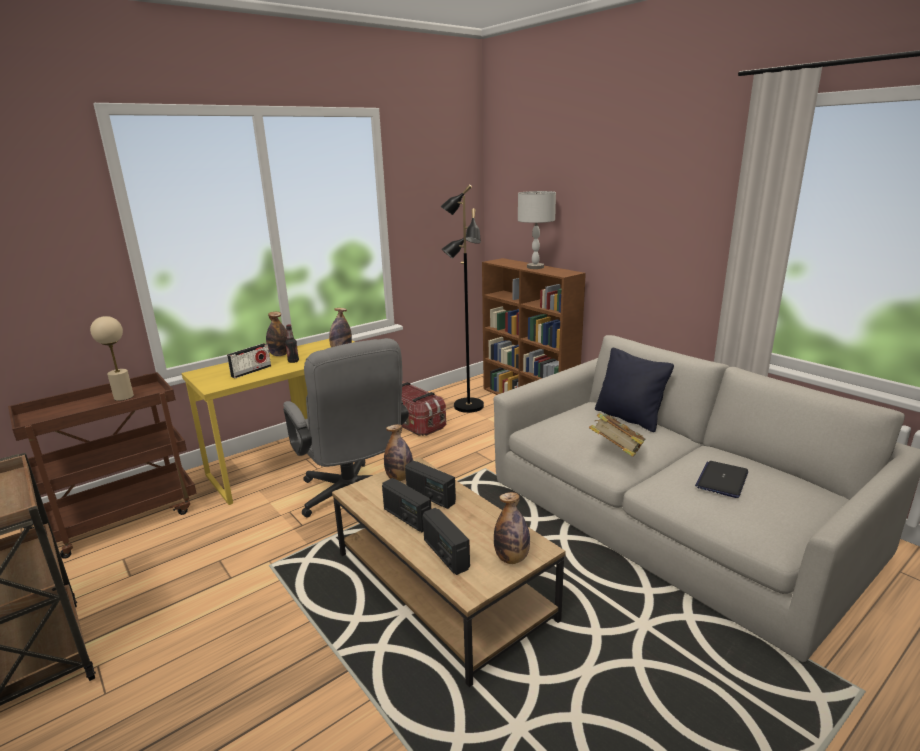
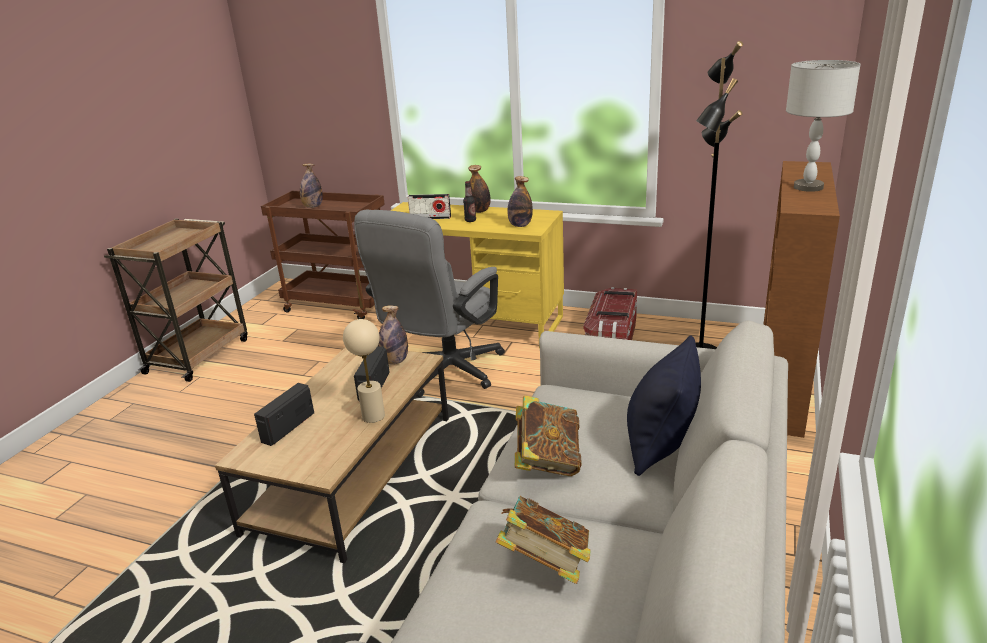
camera: 60 degrees right, 5 degrees up
beige table lamp [90,316,134,401] -> beige table lamp moved to [343,319,385,423]
radio [382,478,431,532] -> none
bottle [494,492,530,564] -> bottle moved to [300,164,323,208]
laptop [695,461,748,498] -> book [496,496,591,584]

